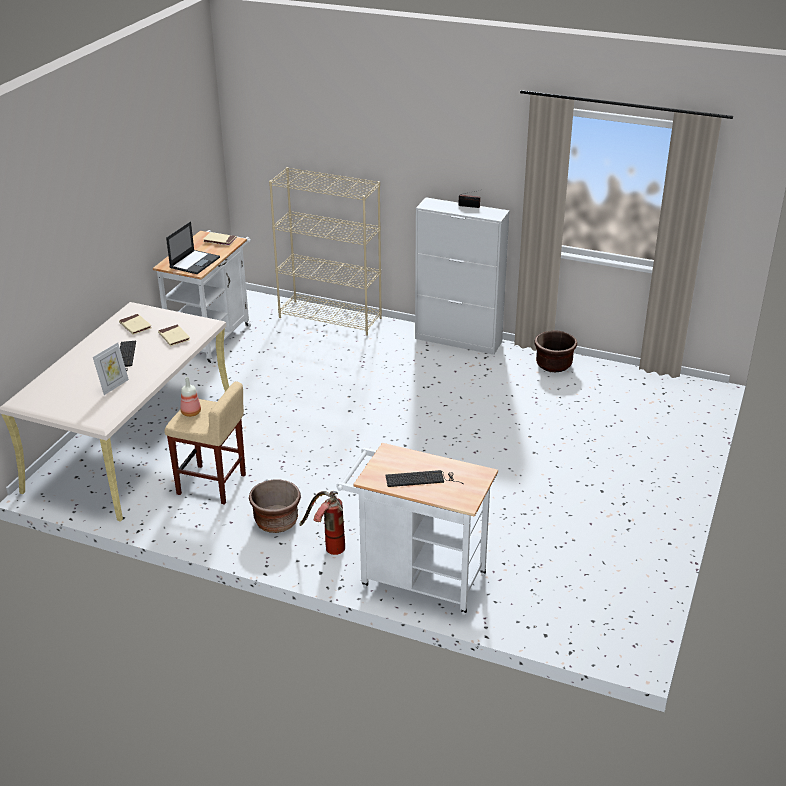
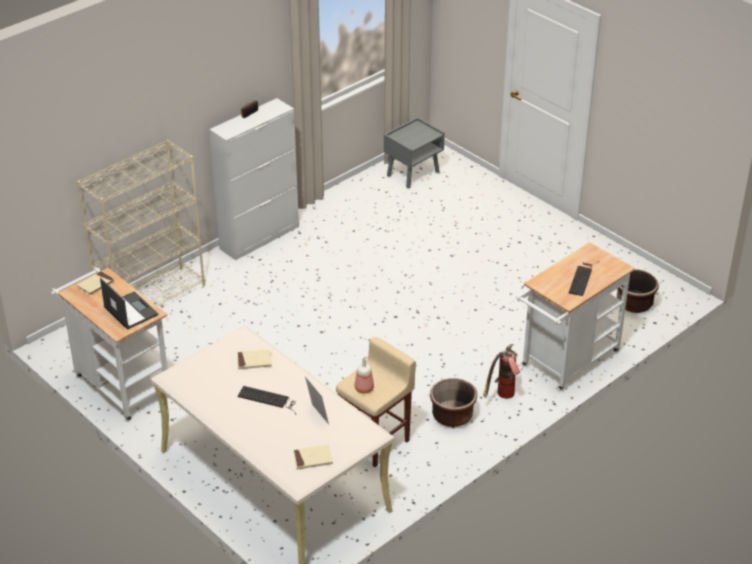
camera: 65 degrees left, 5 degrees up
beige book [119,314,152,335] -> beige book moved to [293,445,333,469]
brown planter [534,331,577,372] -> brown planter moved to [617,269,659,313]
none -> grey nightstand [384,117,445,188]

